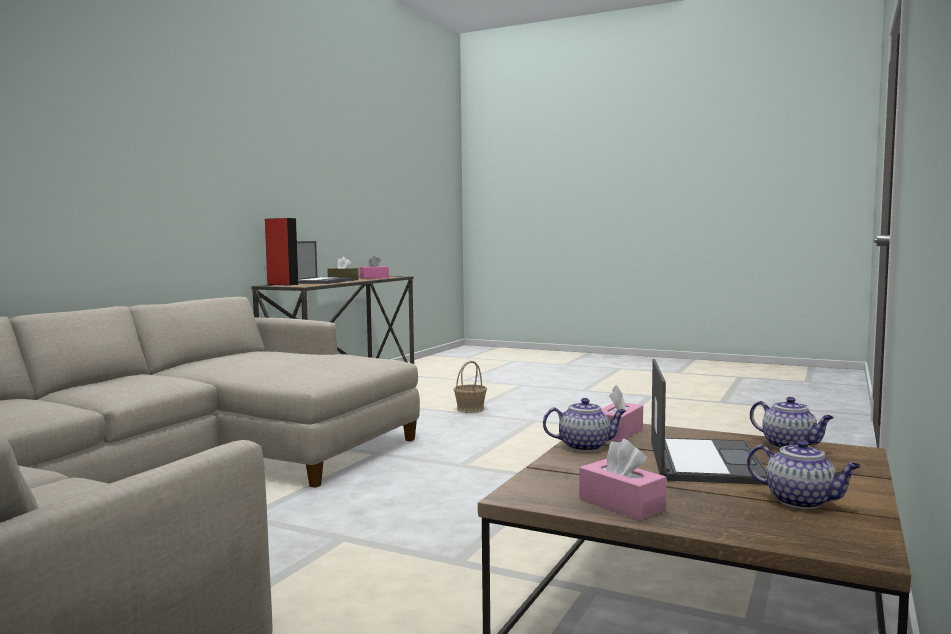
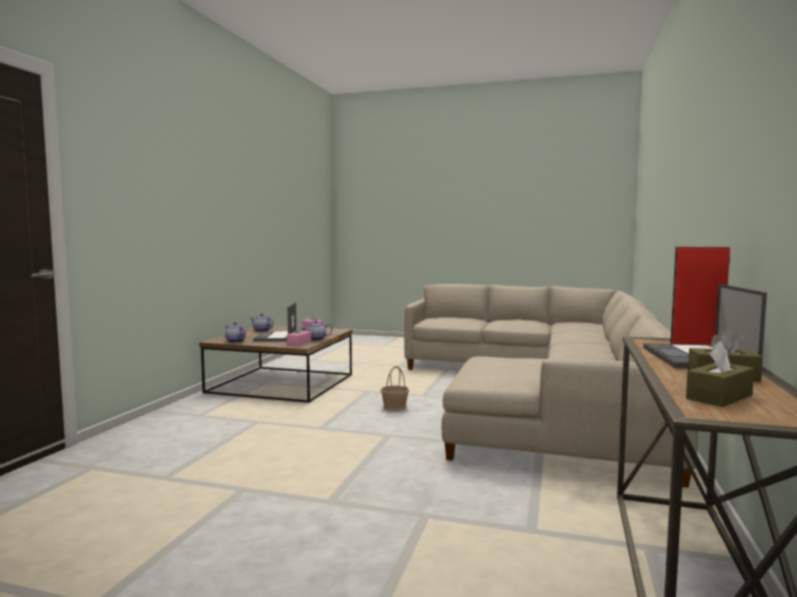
camera: 170 degrees right, 0 degrees up
pink tissue box [359,256,389,279] -> brown tissue box [686,341,754,407]
basket [453,360,487,413] -> basket moved to [381,366,409,411]

